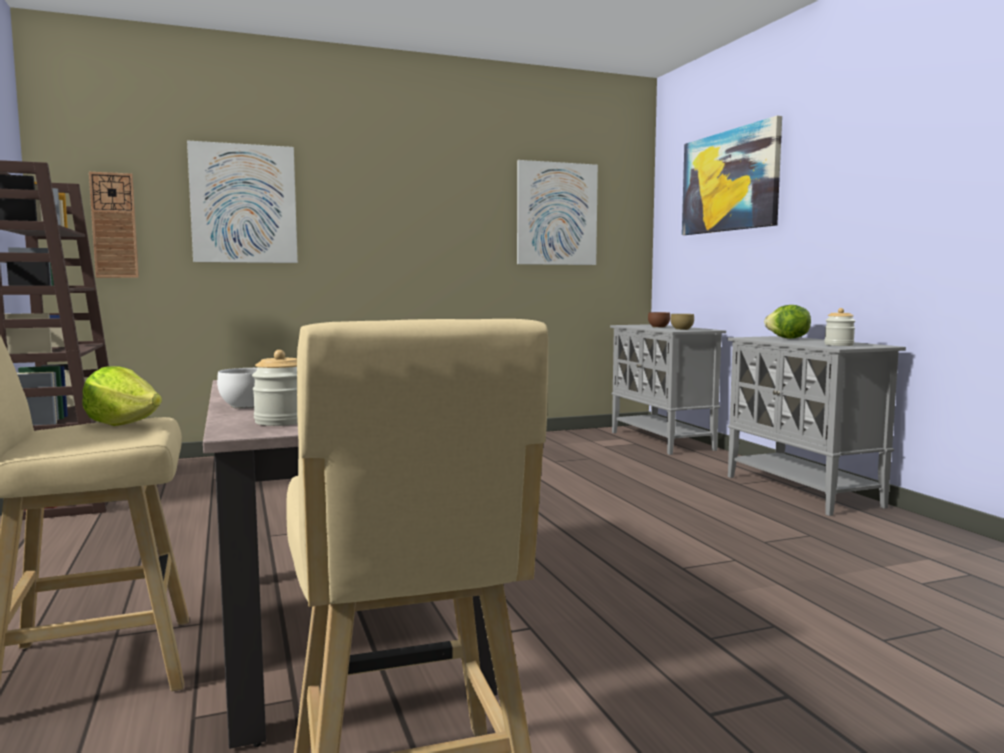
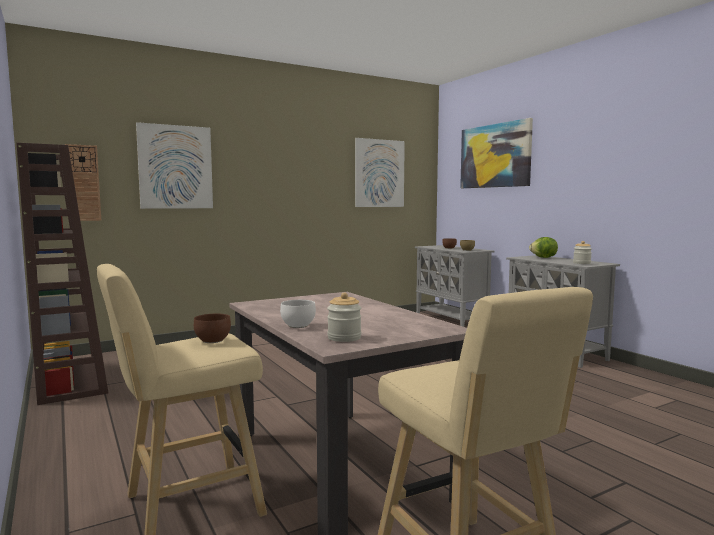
camera: 10 degrees left, 0 degrees up
lettuce [82,366,162,426] -> brown bowl [194,314,231,343]

